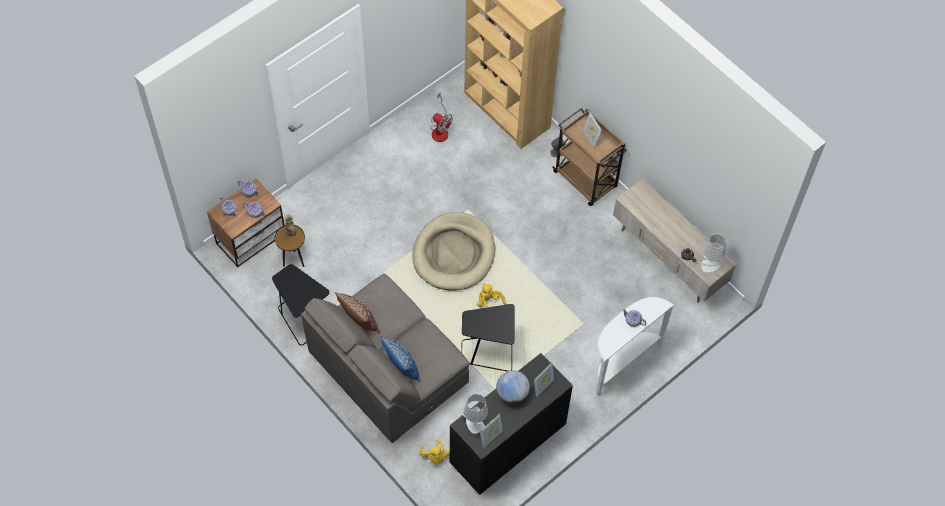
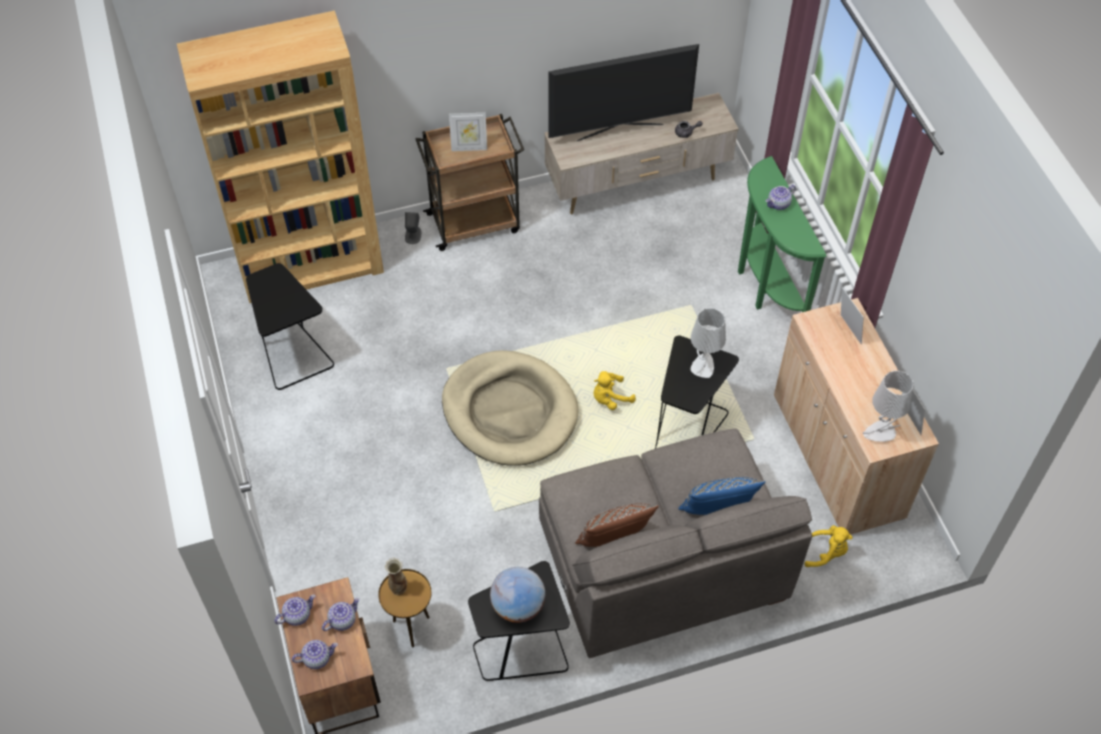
camera: 65 degrees left, 5 degrees down
fan [430,93,453,142] -> black side table [246,263,334,390]
black cabinet [450,353,573,495] -> beige cabinet [774,298,939,535]
globe [496,370,530,404] -> globe moved to [490,567,545,623]
white console table [596,297,674,396] -> green console table [738,156,826,312]
grey table lamp [700,234,726,272] -> grey table lamp moved to [690,308,726,378]
none -> television [548,44,699,141]

